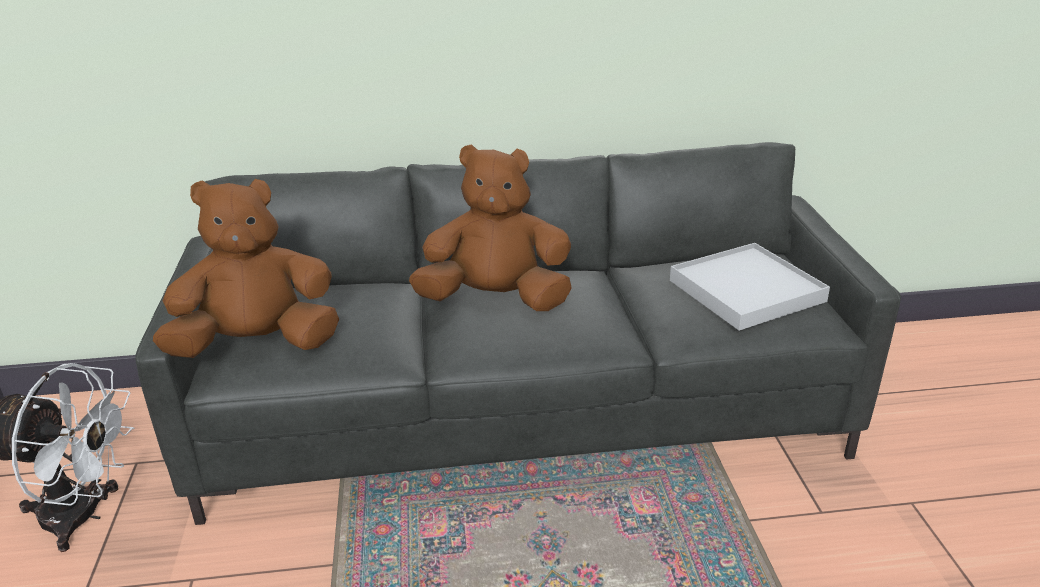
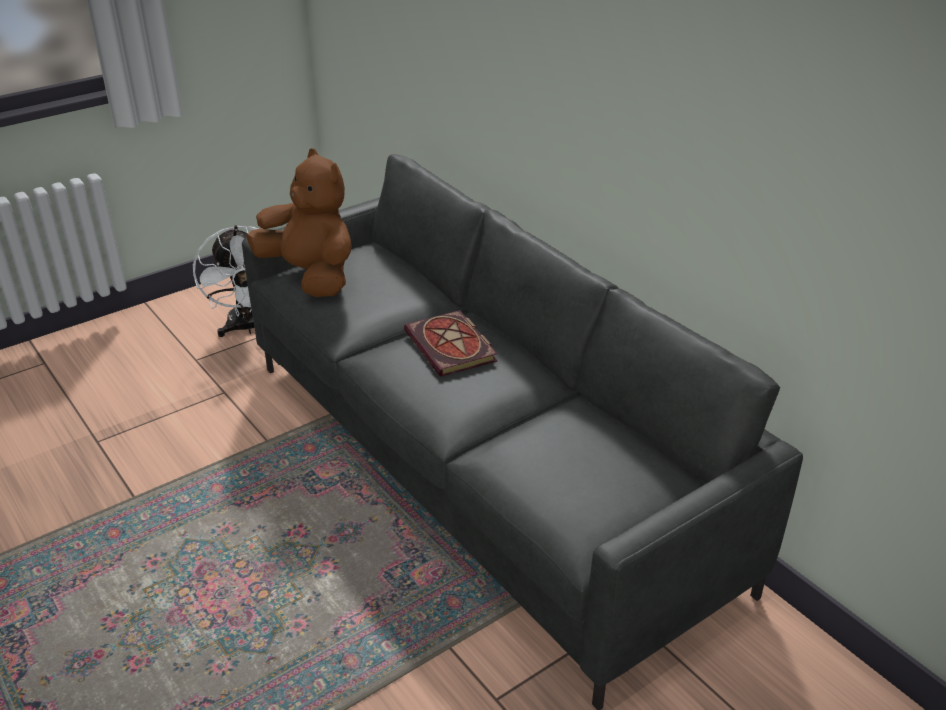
camera: 60 degrees right, 5 degrees up
brown plush toy [409,144,572,311] -> book [404,310,498,377]
white tray [670,243,830,331] -> none

